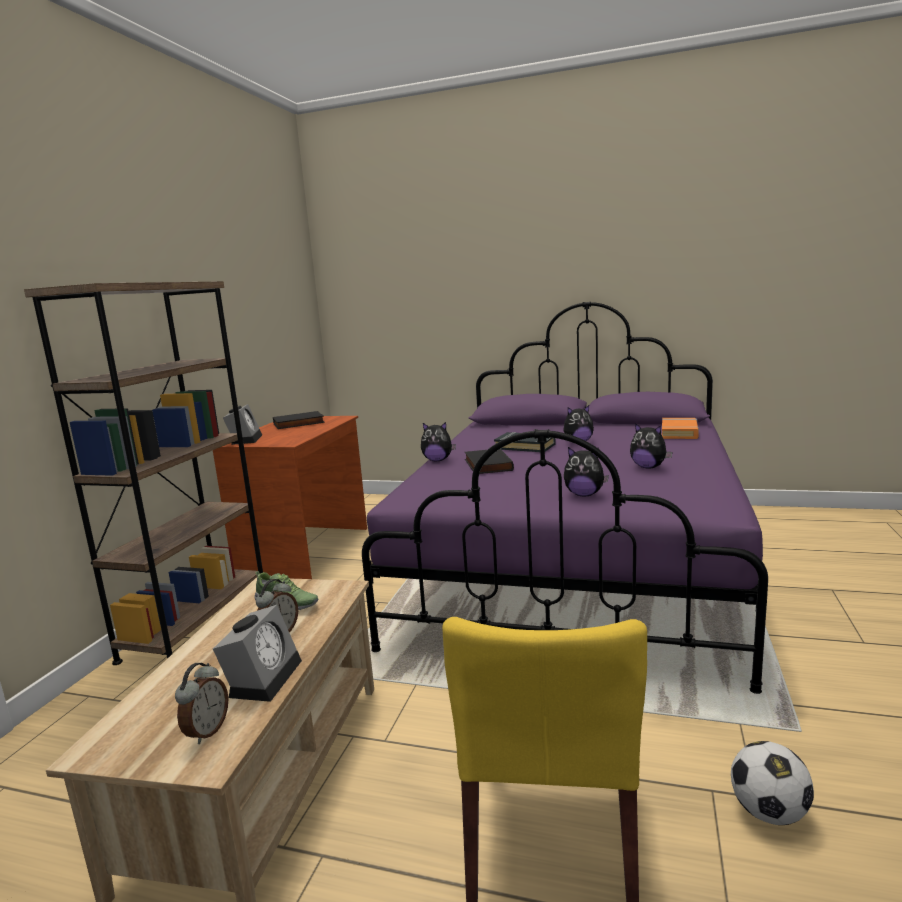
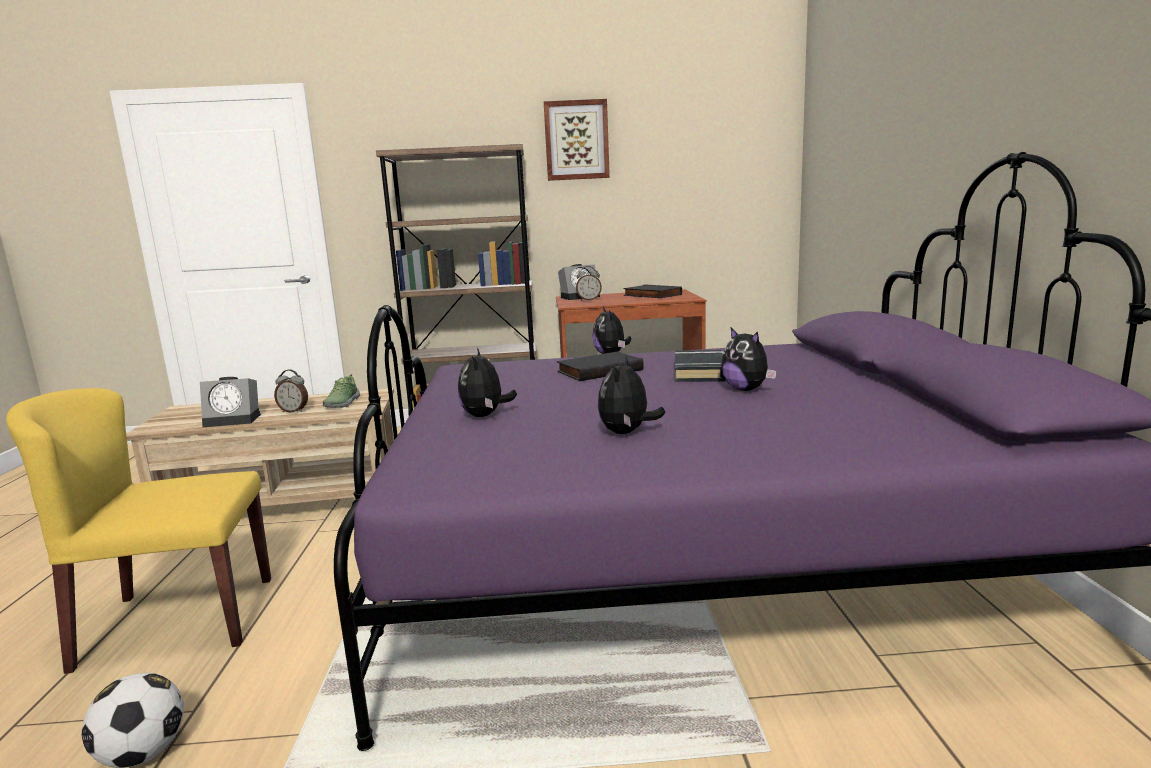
camera: 70 degrees right, 0 degrees up
alarm clock [175,663,228,744] -> alarm clock moved to [576,266,602,301]
orange book [662,418,699,439] -> none
none -> picture [544,99,610,181]

